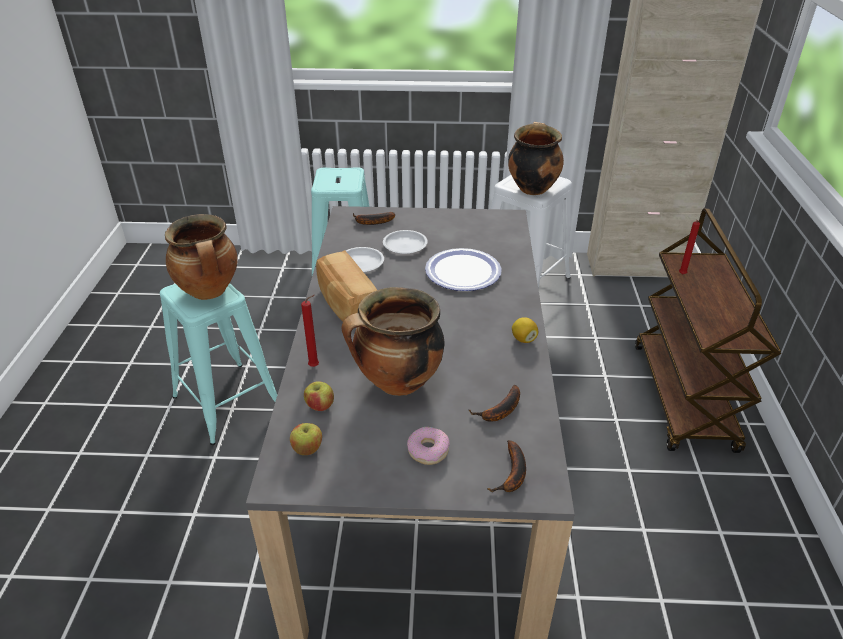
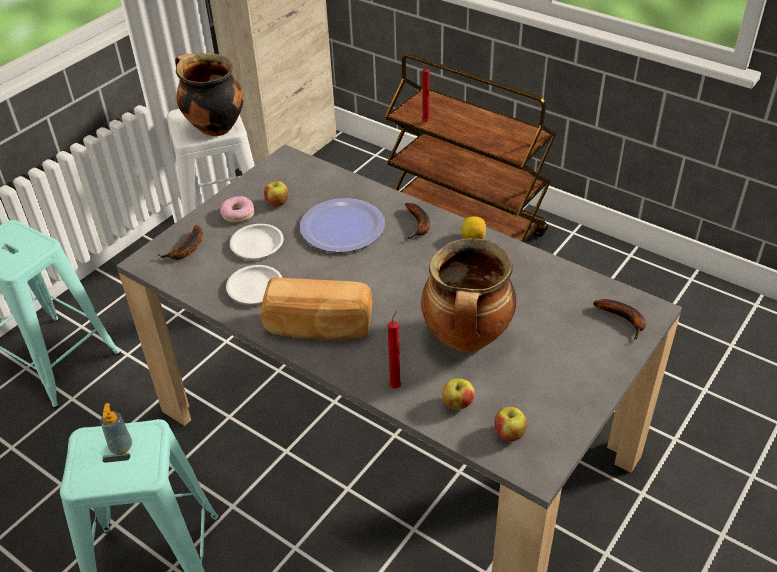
camera: 55 degrees left, 5 degrees up
cooking pot [165,214,238,300] -> soap dispenser [100,403,132,455]
donut [407,427,450,465] -> donut moved to [220,196,254,223]
banana [469,385,520,422] -> banana moved to [405,203,430,239]
none -> apple [264,181,289,207]

